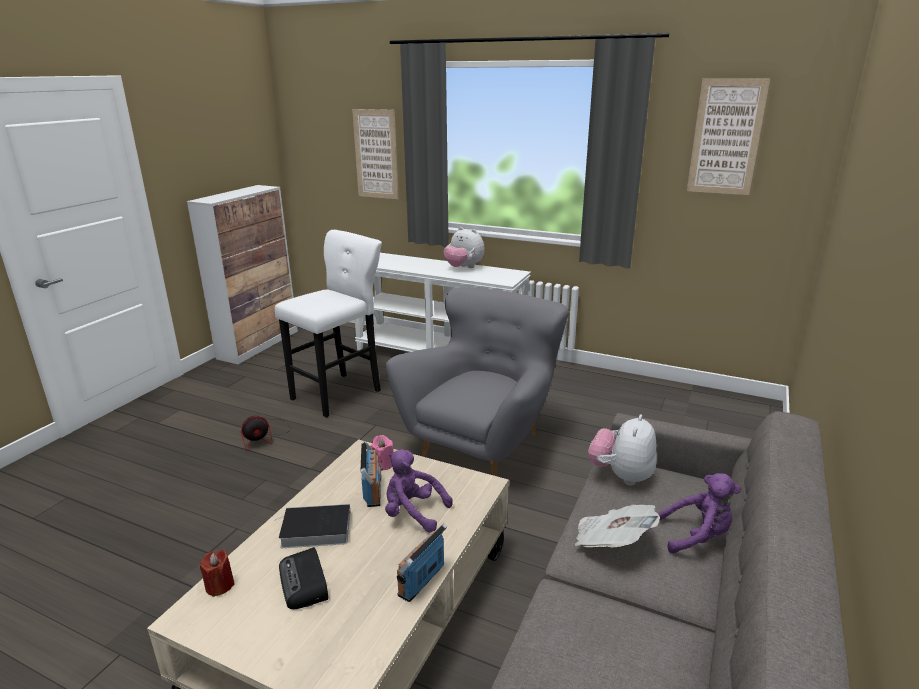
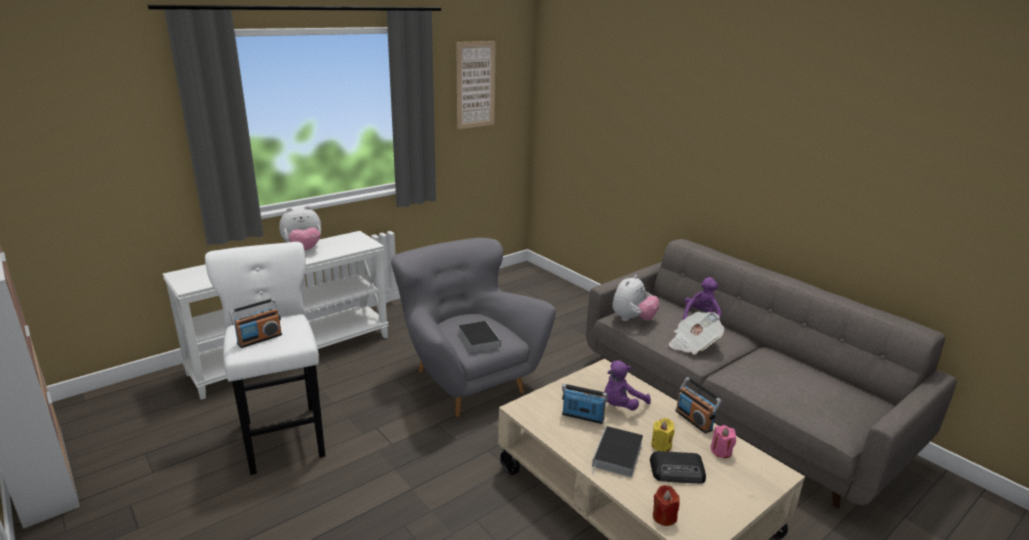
camera: 65 degrees left, 0 degrees up
fan [241,413,289,450] -> none
picture [352,109,399,199] -> none
pink candle [370,435,394,471] -> pink candle moved to [710,425,736,458]
plush toy [588,414,657,485] -> plush toy turned 105 degrees counterclockwise [612,275,660,321]
none -> radio [229,298,282,348]
none -> book [459,321,501,352]
none -> yellow candle [651,418,675,452]

